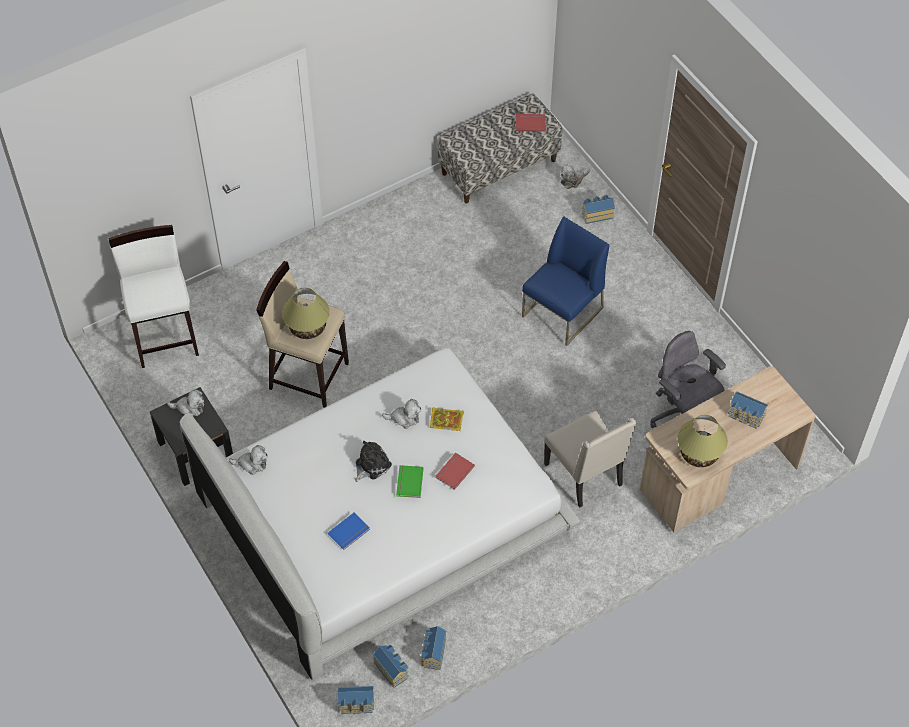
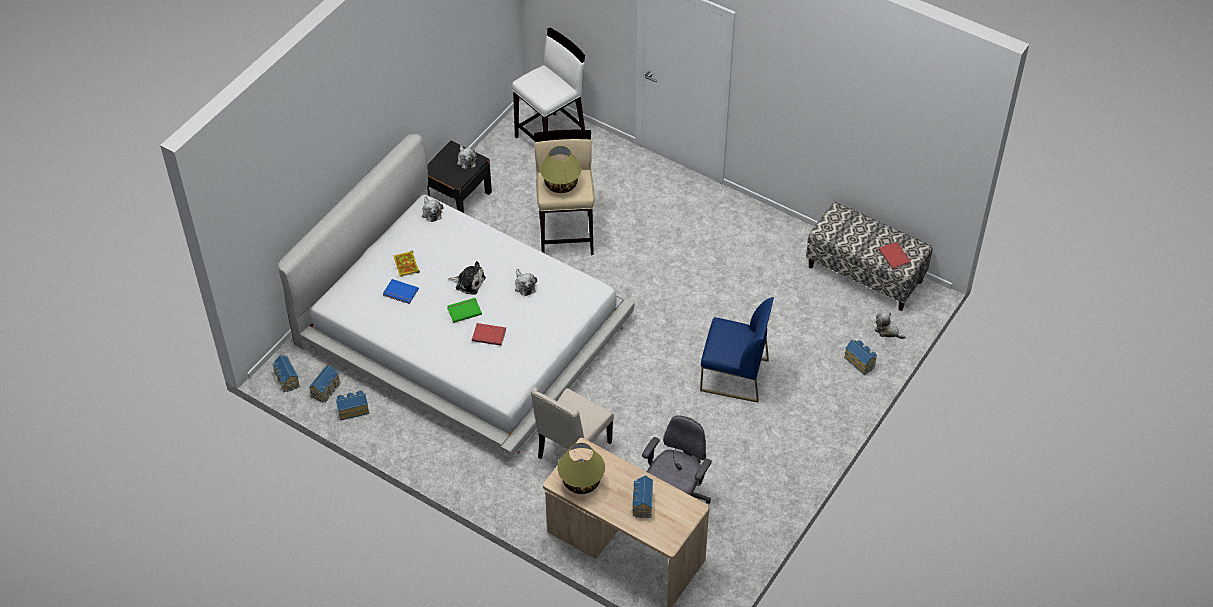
camera: 65 degrees right, 5 degrees down
book [430,407,464,431] -> book moved to [394,251,420,277]

